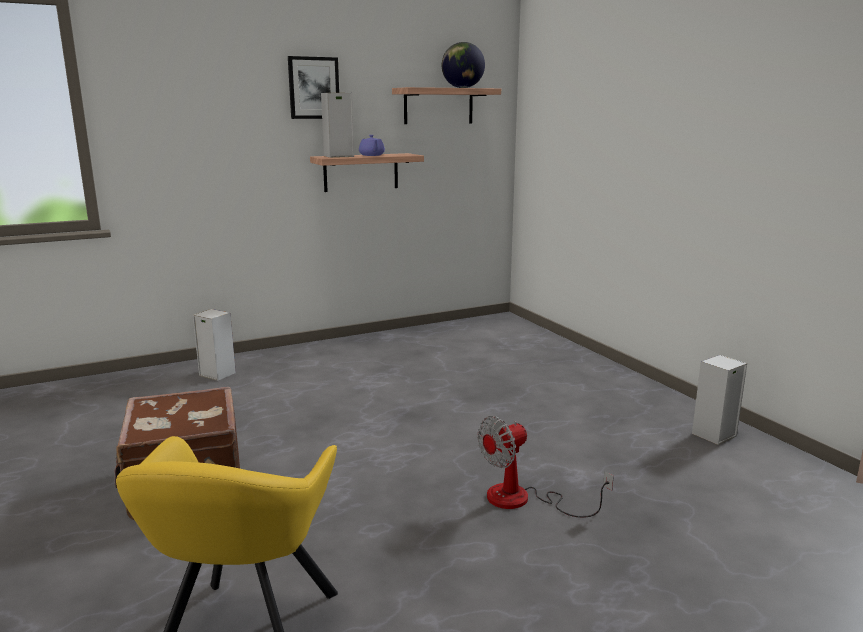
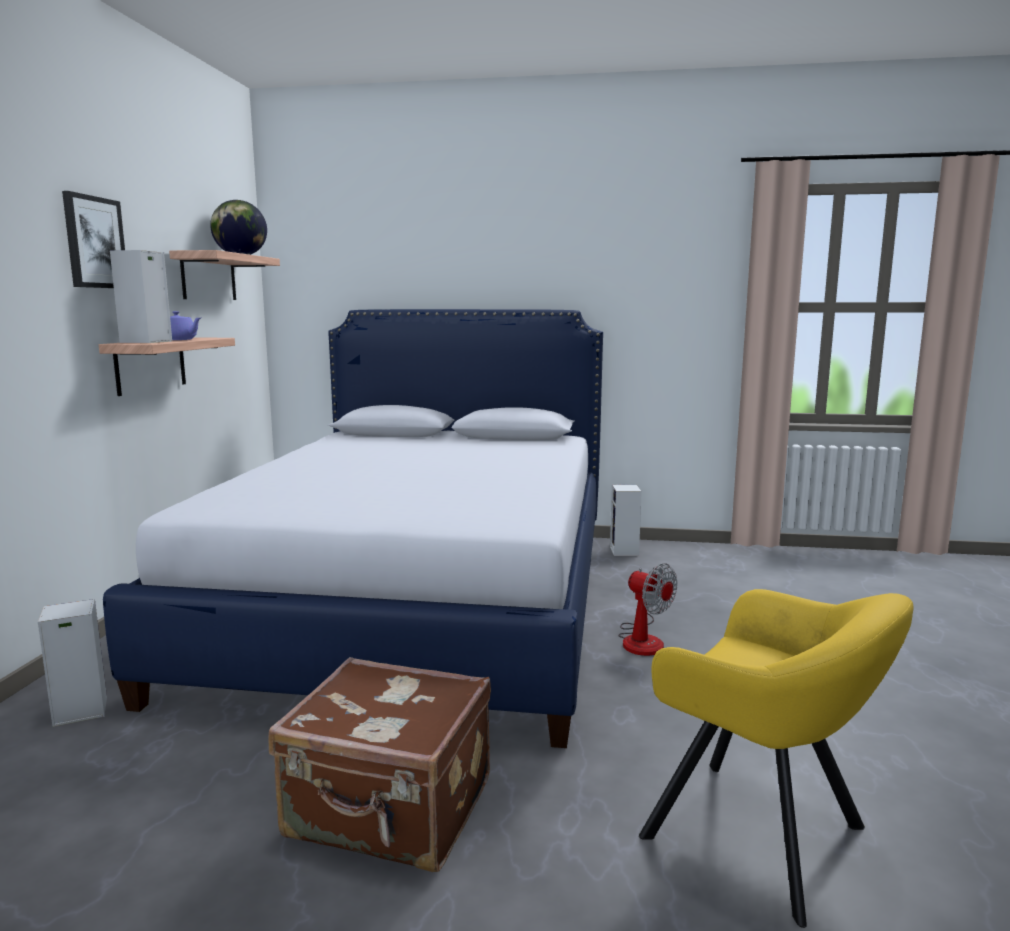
camera: 55 degrees left, 5 degrees down
fan [477,416,614,518] -> fan turned 45 degrees counterclockwise [618,563,677,656]
none -> bed [103,309,603,748]

